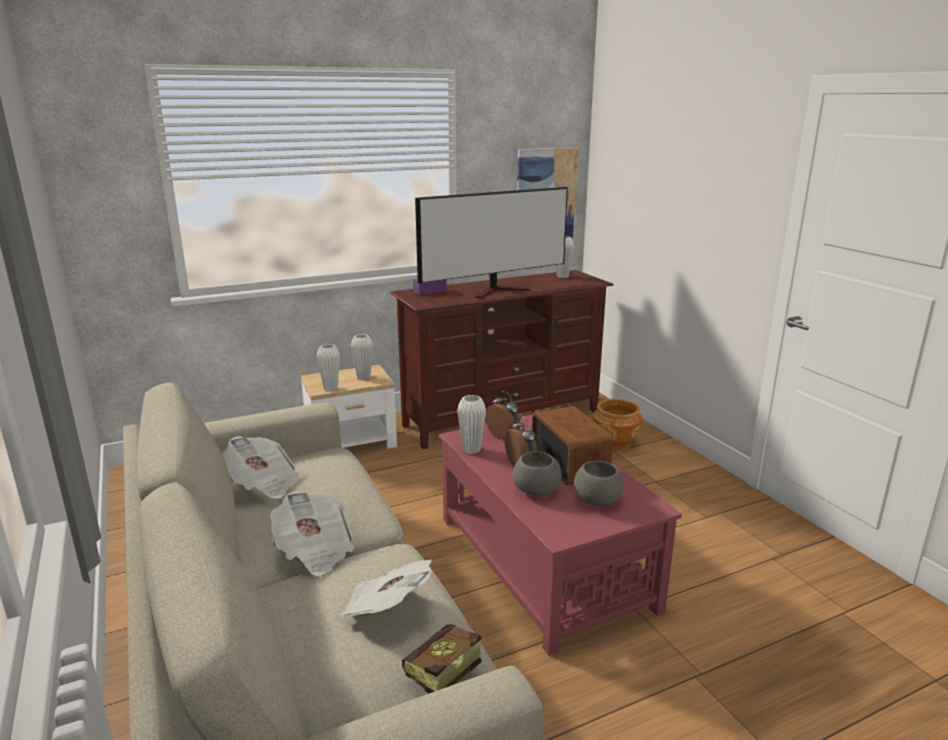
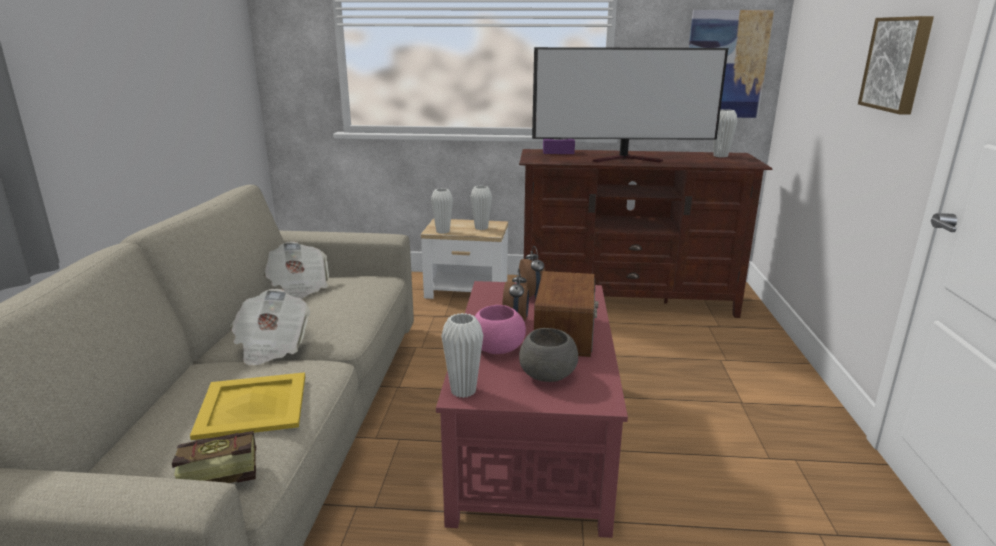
camera: 30 degrees right, 0 degrees up
newspaper [340,560,432,616] -> yellow tray [190,372,305,440]
white vase [457,395,486,454] -> white vase moved to [441,313,483,398]
grey bowl [513,451,561,496] -> pink bowl [475,305,526,354]
brown planter [593,399,642,451] -> none
none -> picture [858,16,934,115]

